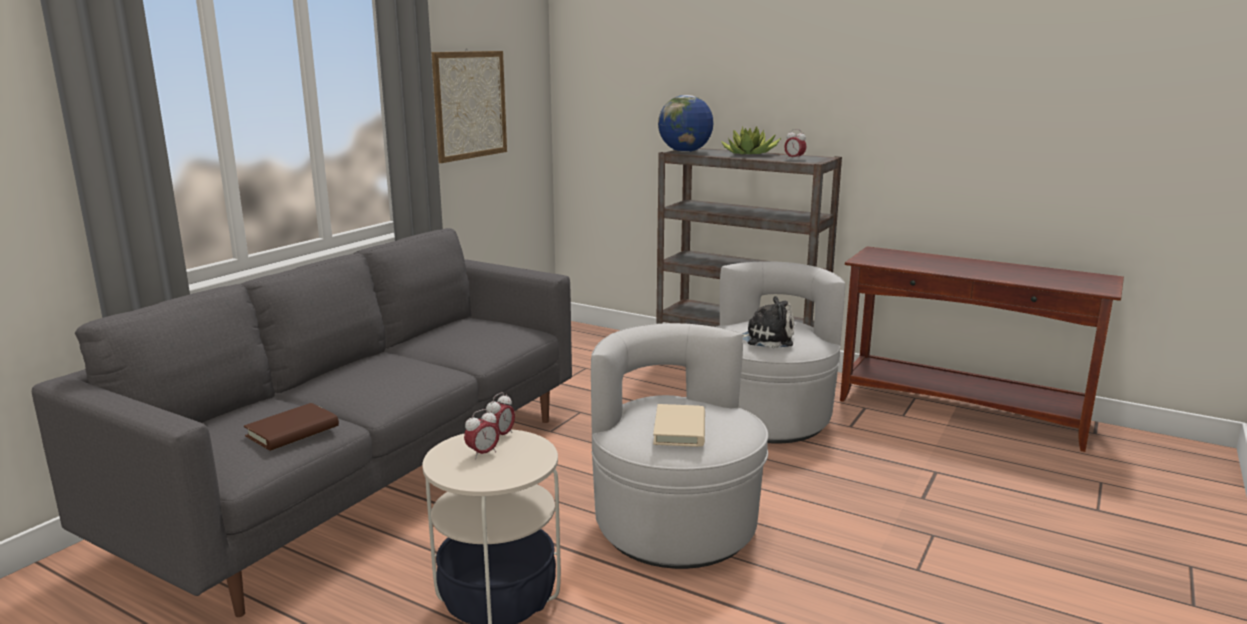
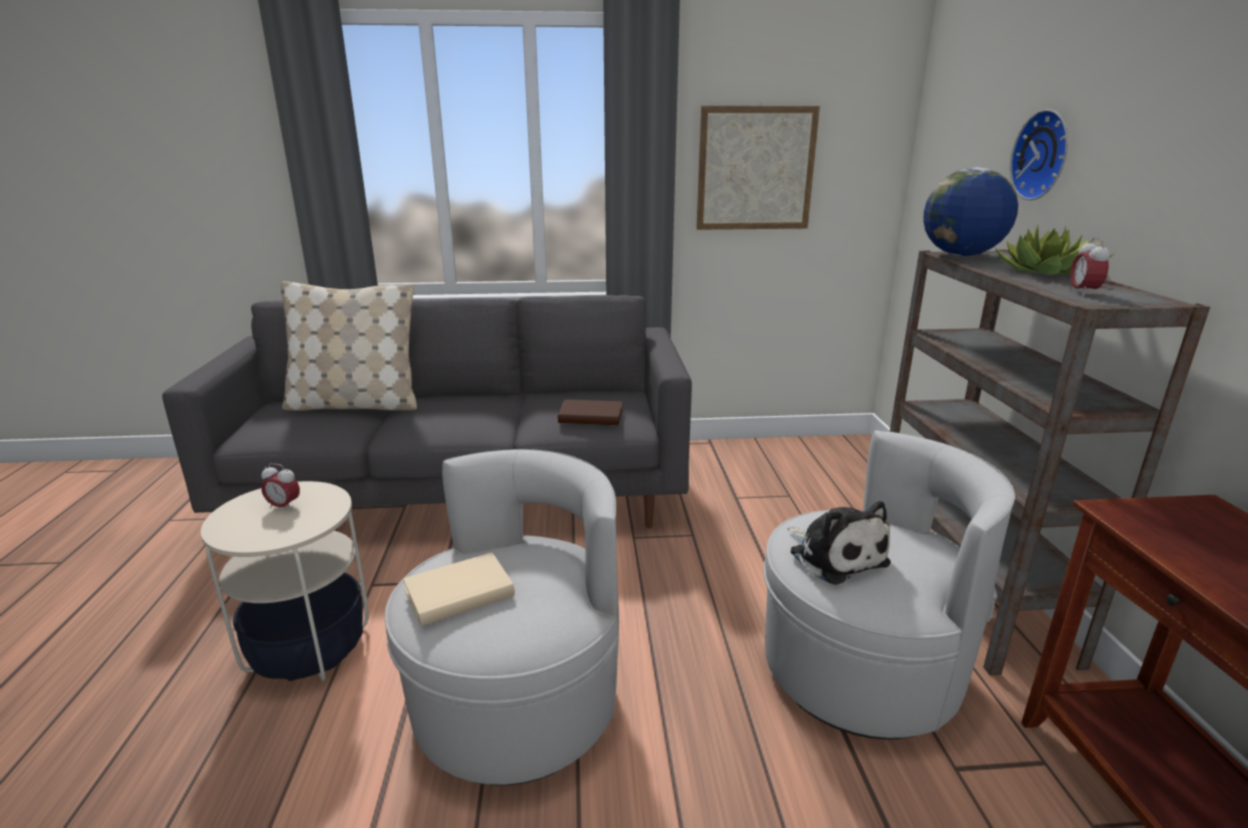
camera: 55 degrees right, 5 degrees up
brown book [244,403,339,451] -> brown book moved to [558,399,622,425]
alarm clock [486,392,515,435] -> none
none -> beige pillow [281,281,417,411]
none -> wall clock [1010,109,1068,200]

